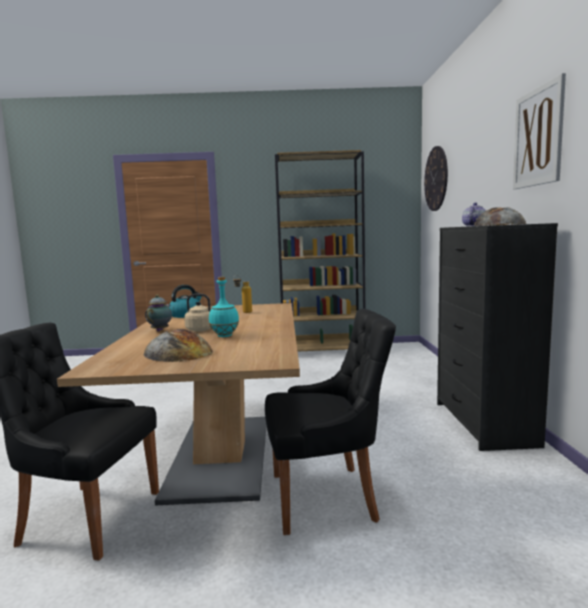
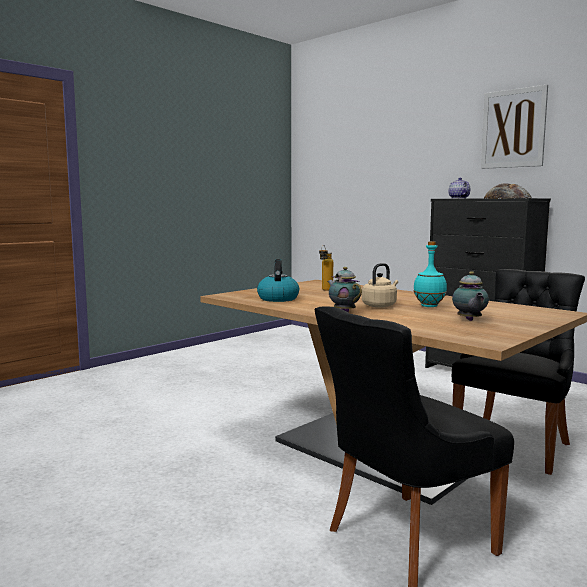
camera: 45 degrees left, 0 degrees up
bread [144,329,212,362] -> teapot [452,271,489,321]
brown bookcase [275,150,365,352] -> none
wall clock [424,146,448,211] -> none

